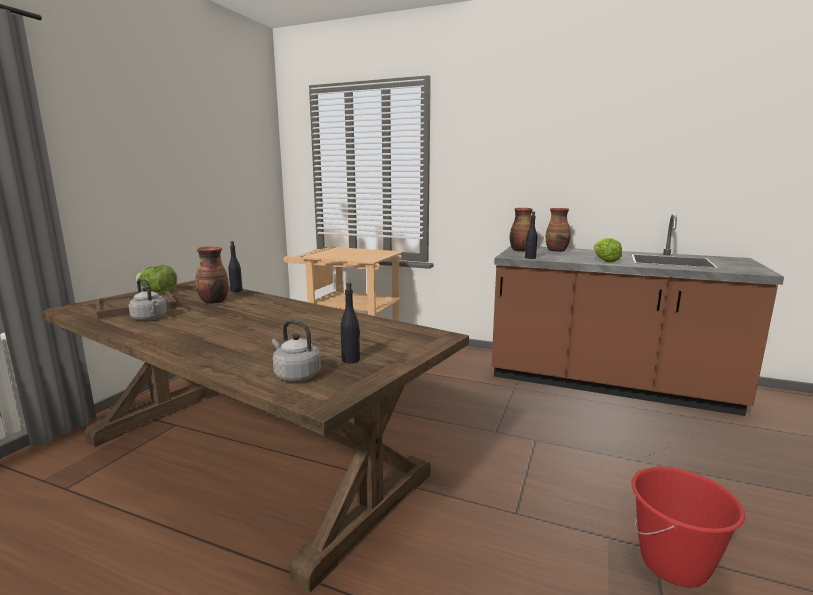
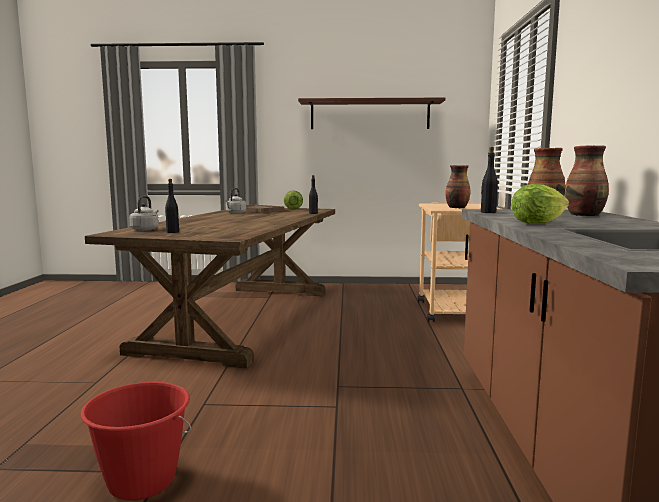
camera: 70 degrees right, 5 degrees down
vase [195,247,229,304] -> vase moved to [445,165,470,208]
none -> shelf [298,98,446,129]

